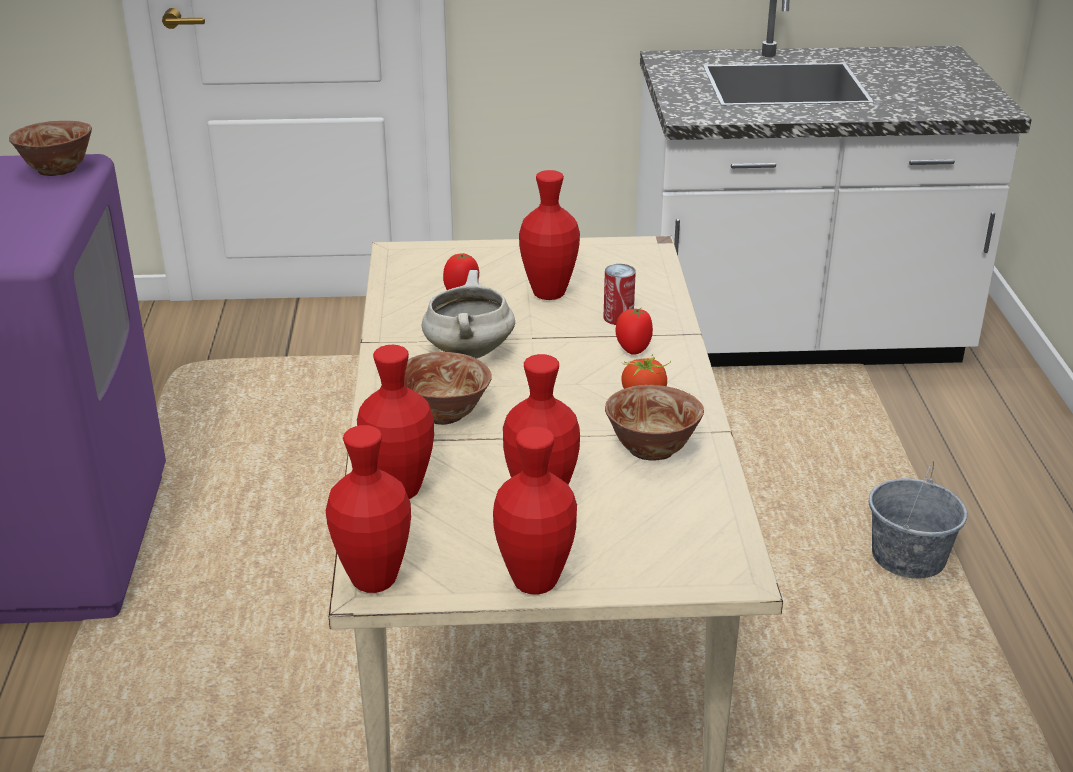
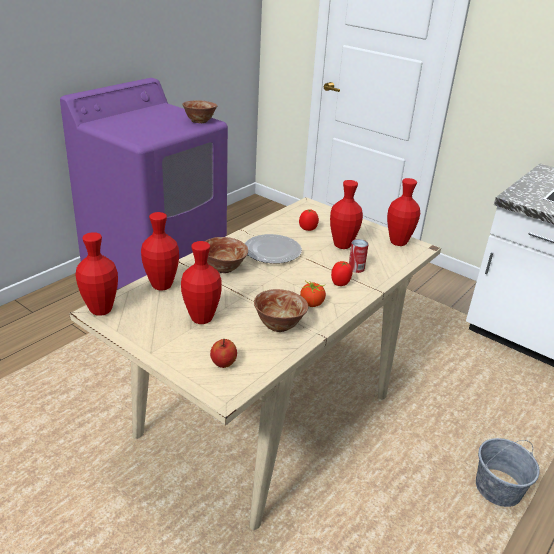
camera: 40 degrees right, 0 degrees up
white cooking pot [422,270,515,358] -> plate [244,234,302,264]
red vase [493,427,577,595] -> red vase moved to [387,178,420,246]
none -> apple [210,339,237,368]

